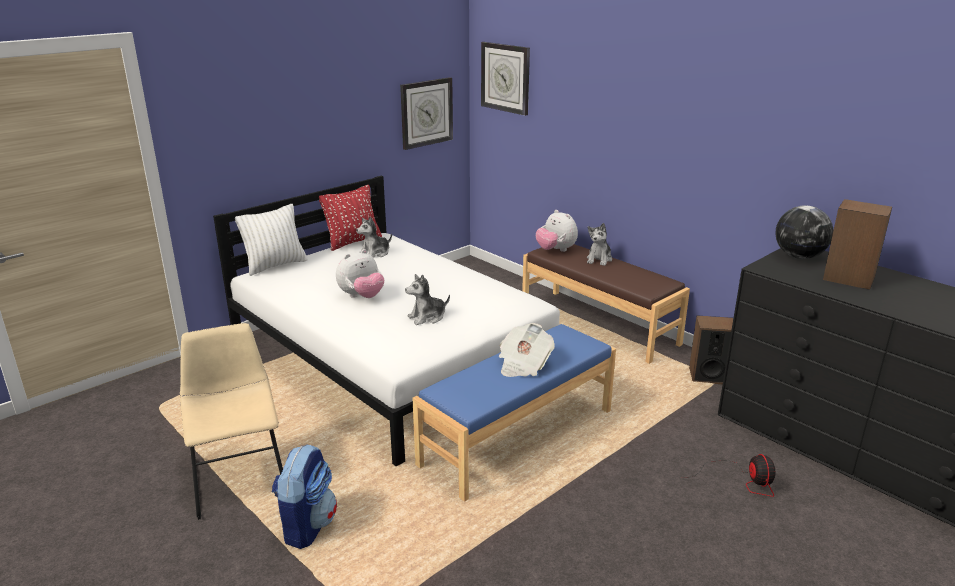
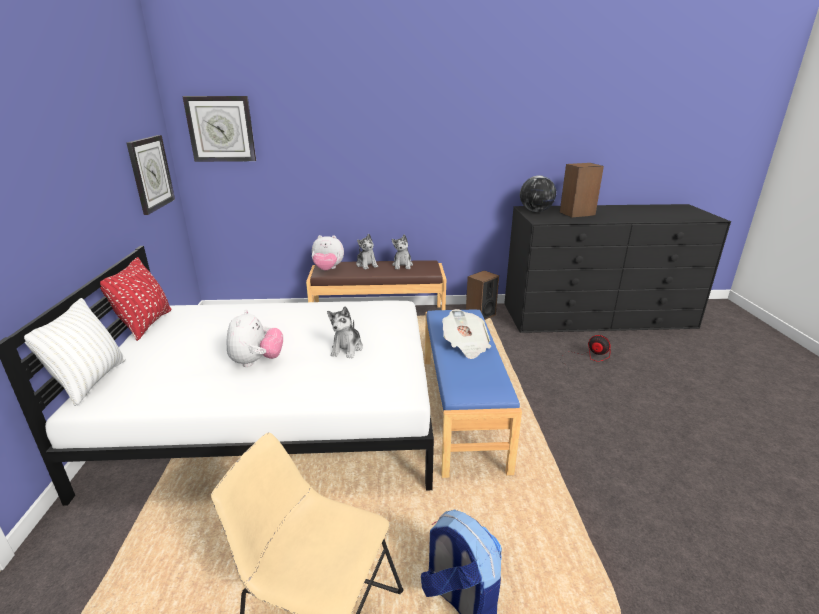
camera: 50 degrees left, 0 degrees up
plush toy [356,216,392,258] -> plush toy moved to [392,234,413,269]

